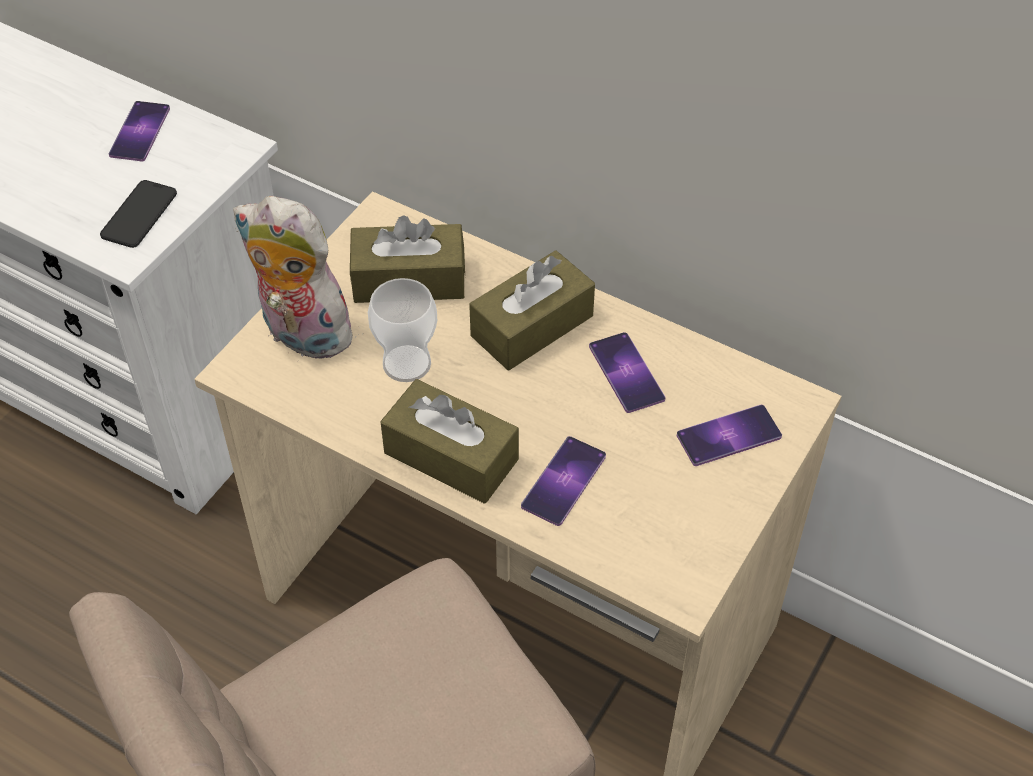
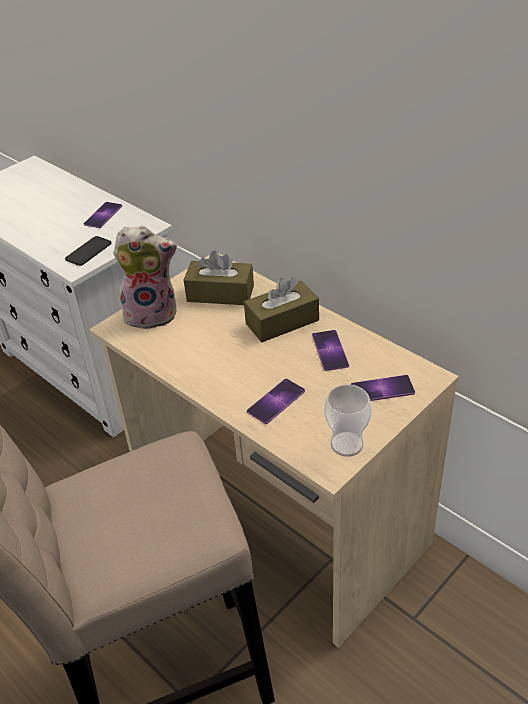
camera: 15 degrees right, 10 degrees down
plush toy [233,196,360,359] -> plush toy turned 135 degrees clockwise [113,226,177,330]
cup [368,278,437,382] -> cup moved to [324,384,372,457]
brown tissue box [380,379,519,504] -> none

